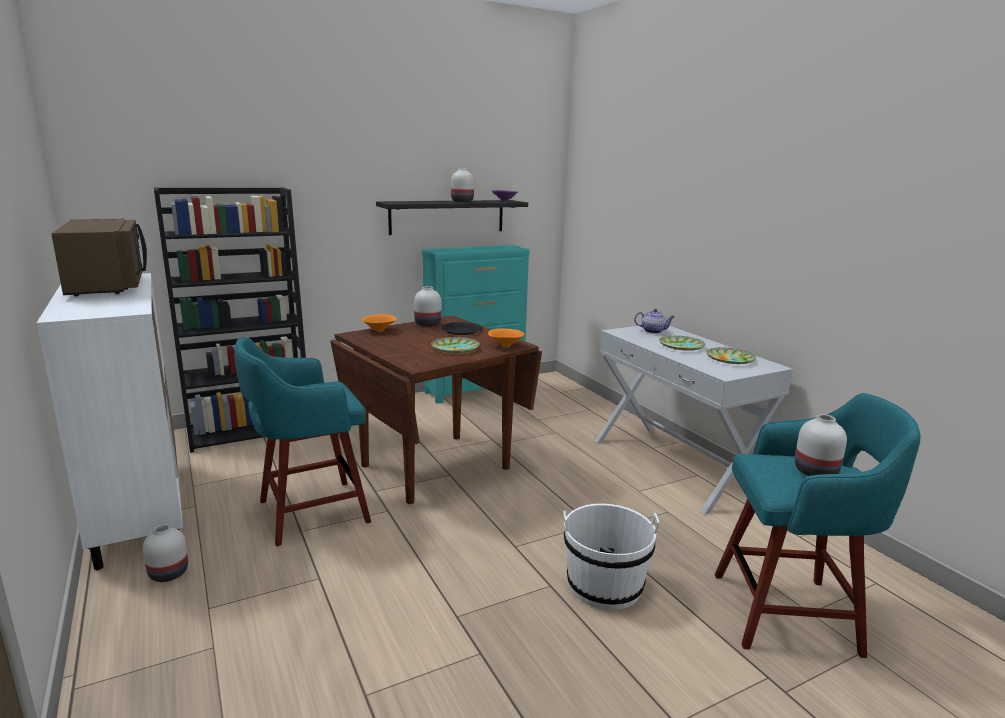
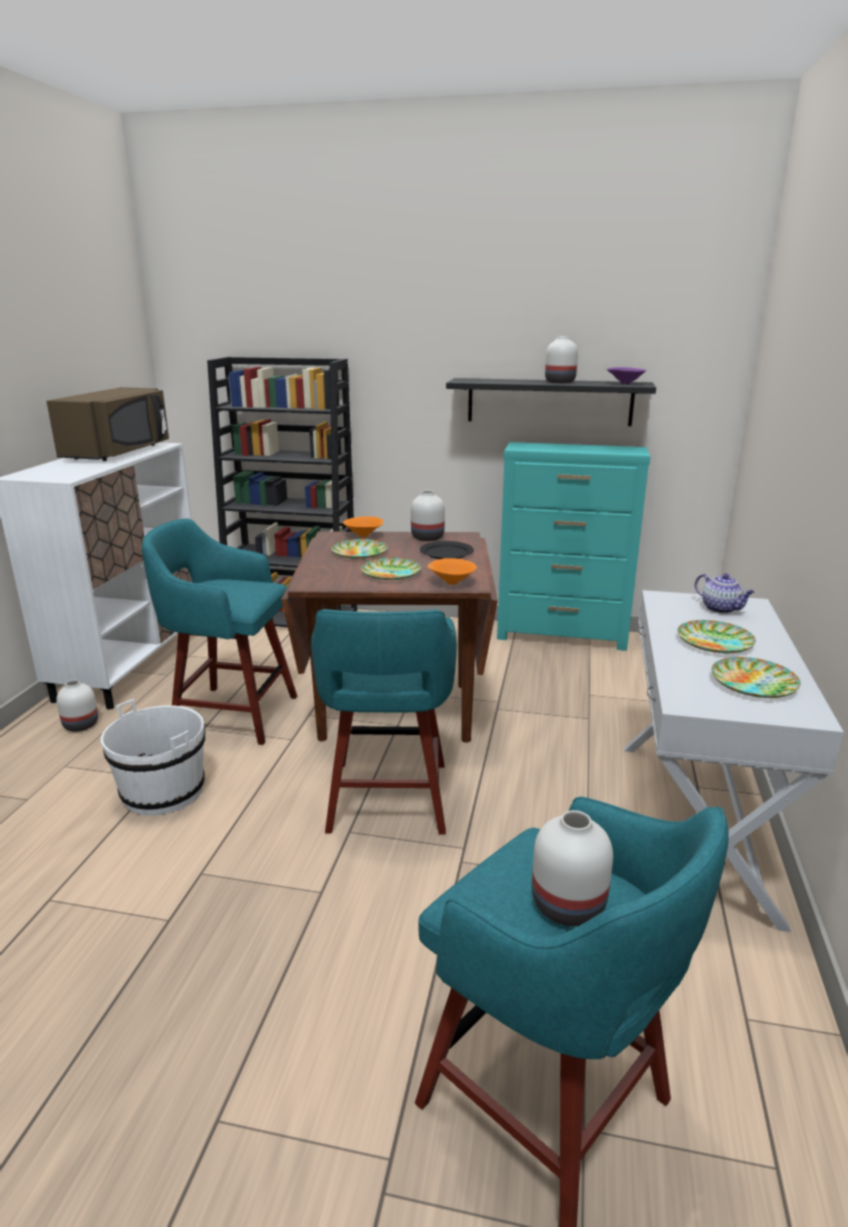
camera: 40 degrees right, 5 degrees up
white bucket [564,504,659,610] -> white bucket moved to [101,699,205,815]
none -> turquoise stool [311,609,457,834]
none -> plate [331,539,388,559]

